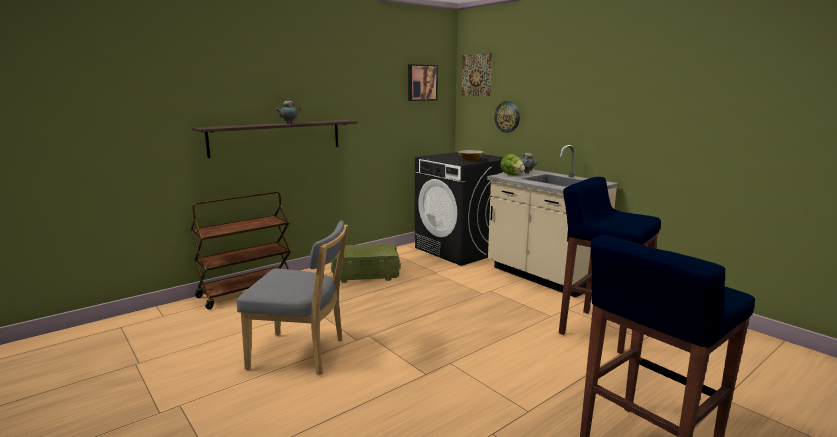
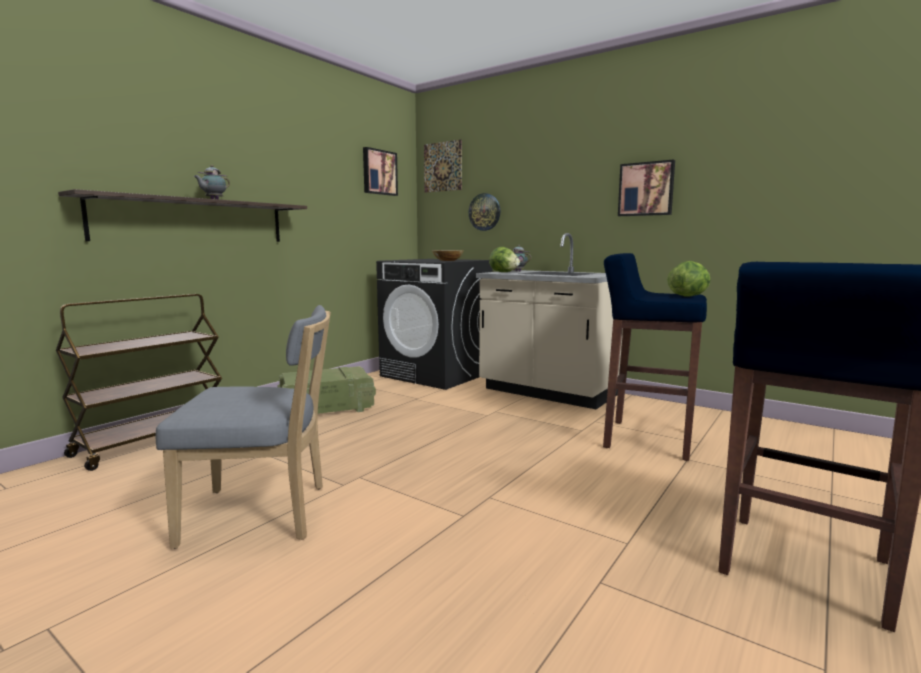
camera: 15 degrees left, 5 degrees down
none -> picture [618,159,675,216]
none -> lettuce [667,261,711,297]

